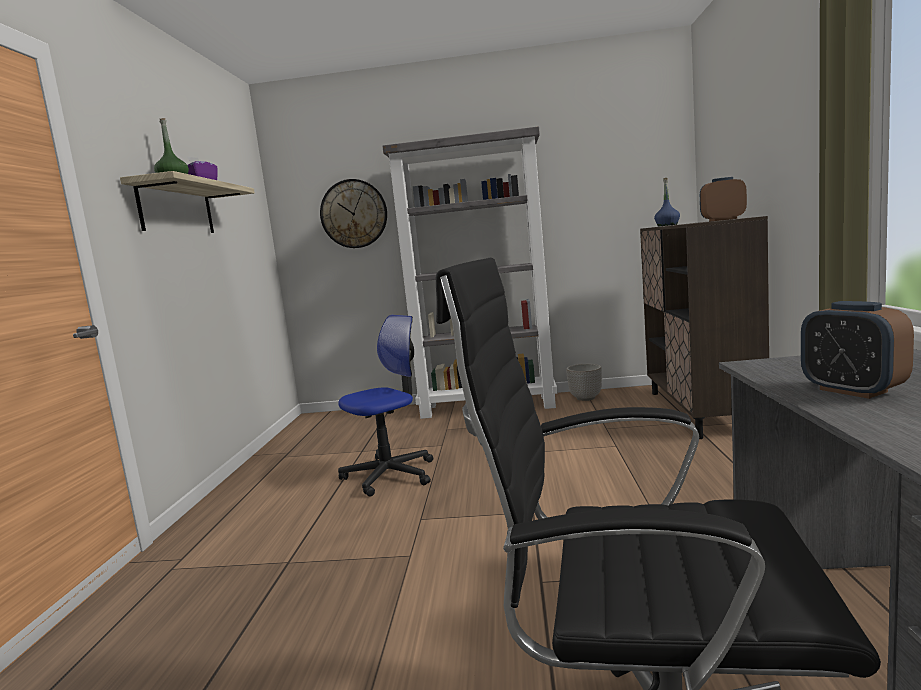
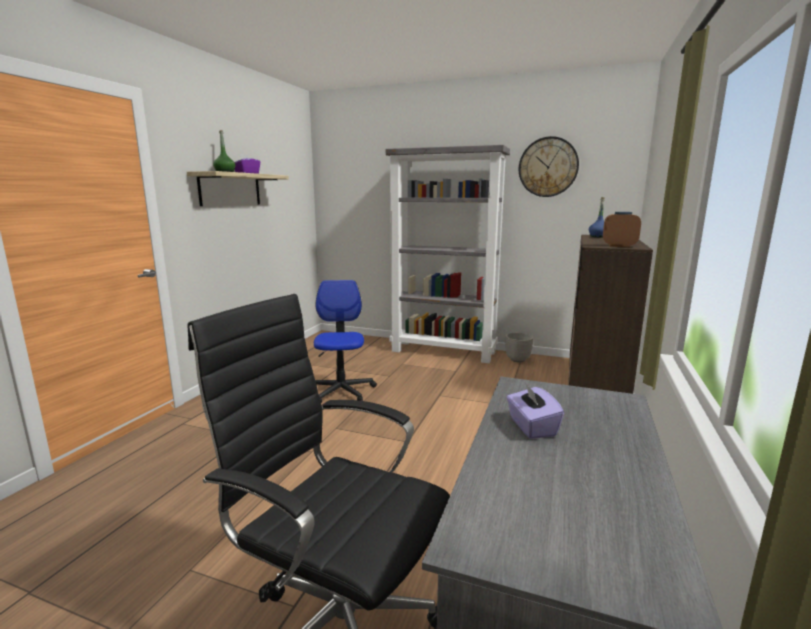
camera: 15 degrees right, 5 degrees up
wall clock [320,179,387,248] -> wall clock moved to [518,136,579,197]
office chair [338,315,433,497] -> office chair turned 75 degrees counterclockwise [314,280,377,403]
alarm clock [801,301,914,399] -> purple tissue box [506,382,564,439]

